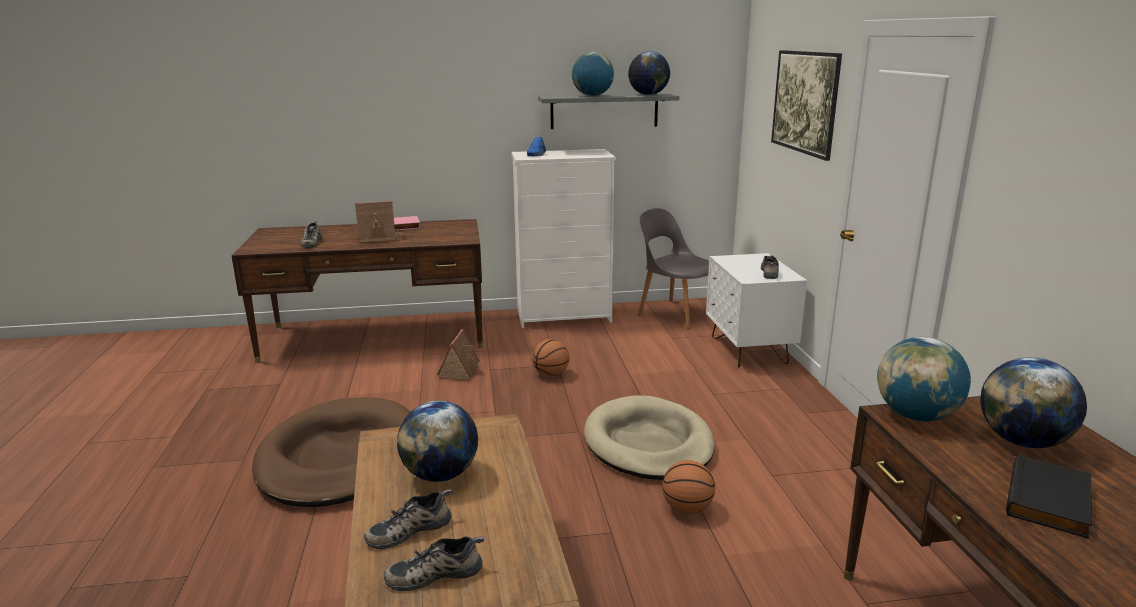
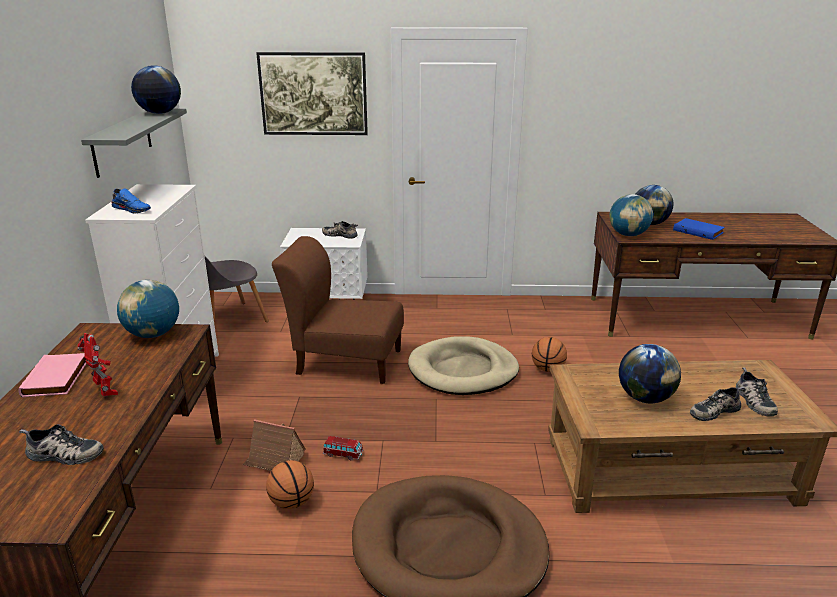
camera: 80 degrees left, 5 degrees up
toy house [354,201,403,243] -> toy robot [77,333,118,396]
shoe [364,489,452,549] -> shoe turned 90 degrees clockwise [690,387,745,421]
basketball [532,339,569,377] -> basketball moved to [266,460,314,509]
globe [572,52,614,96] -> globe moved to [117,280,179,338]
black book [1006,454,1092,538] -> blue book [673,218,725,240]
none -> brown chair [272,236,404,384]
none -> toy car [323,436,363,460]

